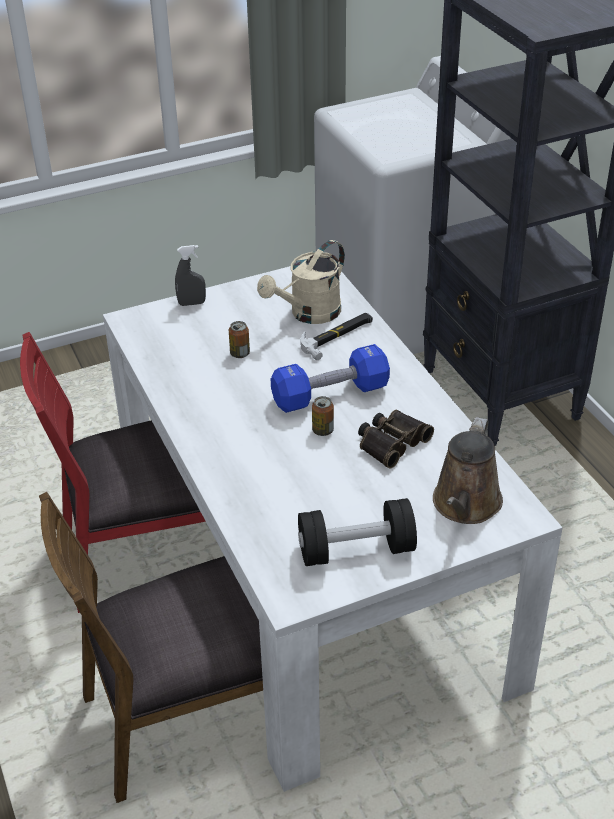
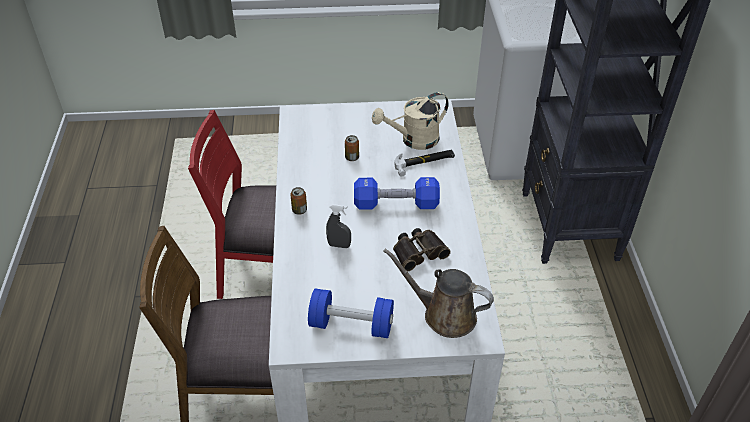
camera: 20 degrees right, 5 degrees up
grey spray bottle [175,245,206,306] -> grey spray bottle moved to [326,204,351,248]
black dumbbell [298,498,417,566] -> blue dumbbell [308,288,394,338]
can [312,396,334,436] -> can moved to [290,187,307,215]
brown watering can [433,417,503,524] -> brown watering can turned 75 degrees clockwise [383,249,494,338]

